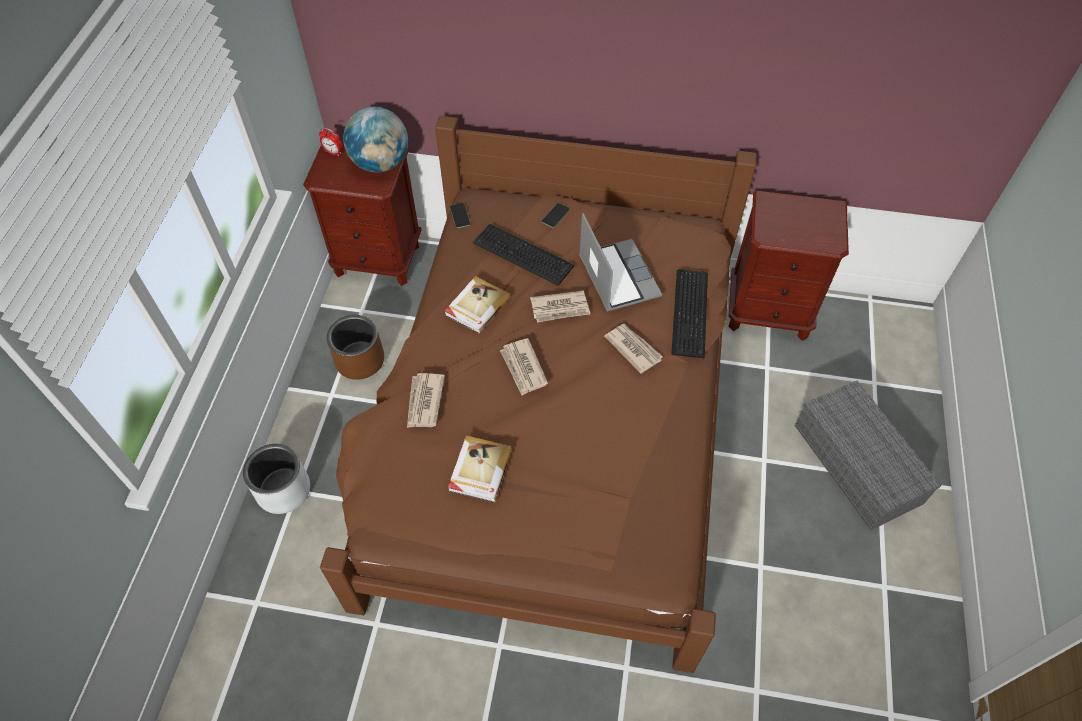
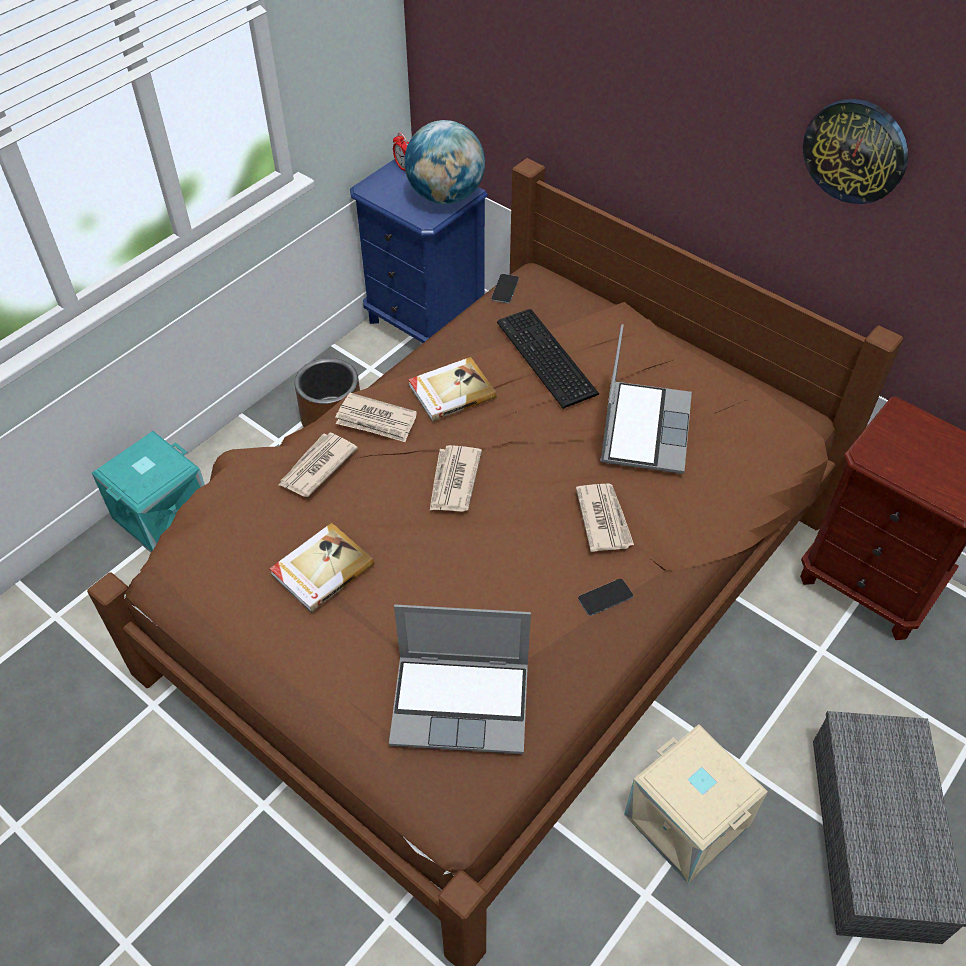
camera: 30 degrees right, 5 degrees down
grey planter [243,444,310,514] -> turquoise storage box [92,431,205,553]
brown nightstand [303,140,422,286] -> blue nightstand [350,159,488,343]
newspaper [530,290,590,323] -> newspaper moved to [335,393,417,442]
phone [542,203,570,228] -> phone moved to [578,579,633,616]
keyboard [671,269,708,358] -> none
none -> laptop [389,605,531,754]
none -> beige storage box [624,724,768,883]
none -> wall clock [803,99,908,204]

